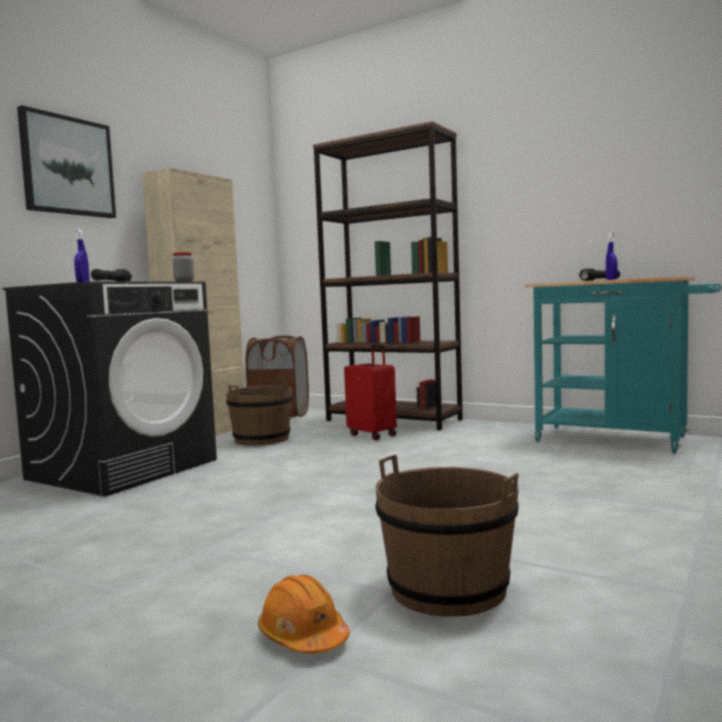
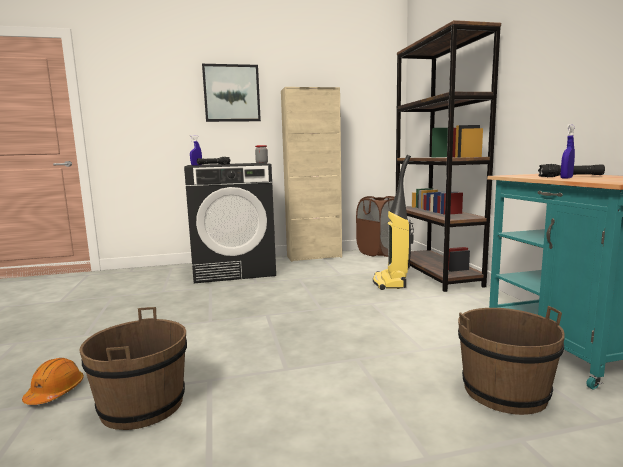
camera: 45 degrees right, 5 degrees up
brown bucket [226,377,293,446] -> brown bucket moved to [458,306,565,415]
red suitcase [344,344,397,440] -> vacuum cleaner [373,155,414,290]

